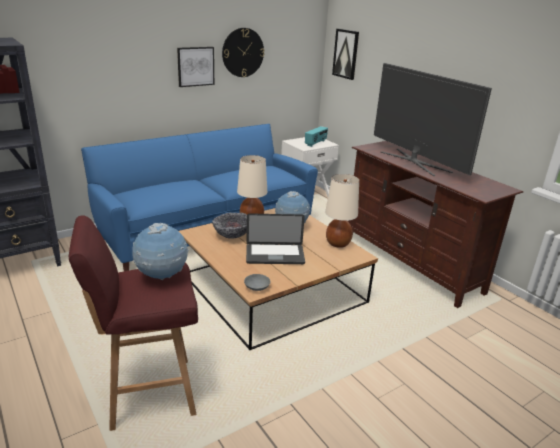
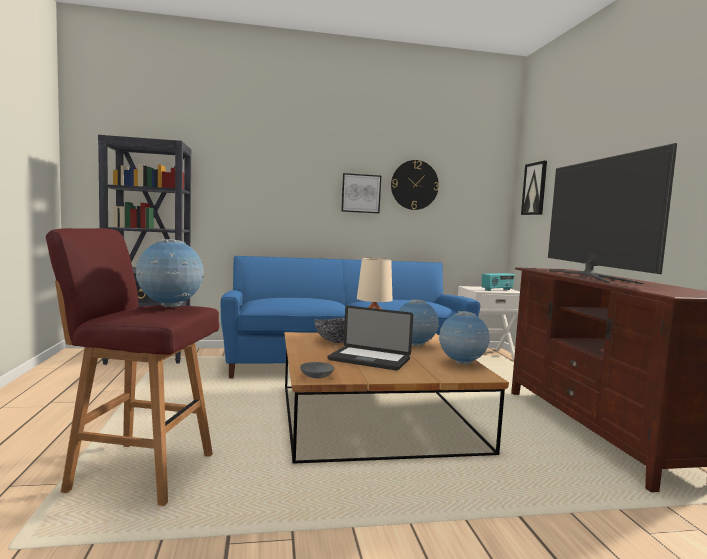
camera: 25 degrees right, 20 degrees down
beige table lamp [325,174,359,248] -> globe [439,311,490,365]

